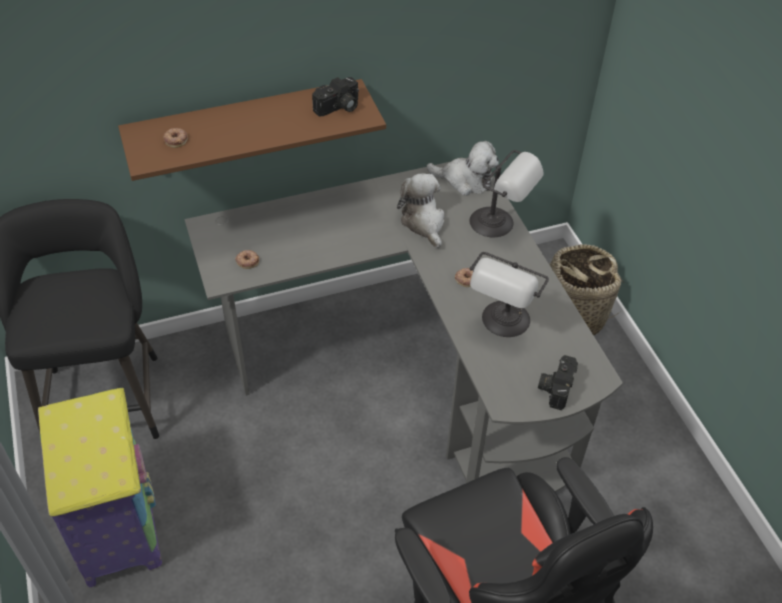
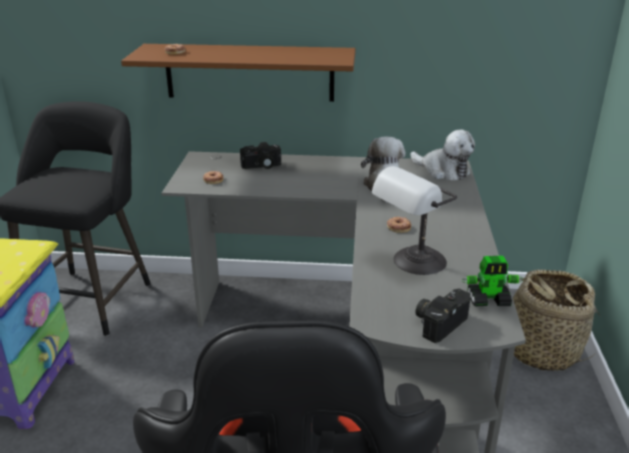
camera: 25 degrees right, 20 degrees down
camera [312,77,359,116] -> camera moved to [240,142,281,169]
table lamp [470,150,544,237] -> none
none -> toy robot [462,256,523,306]

